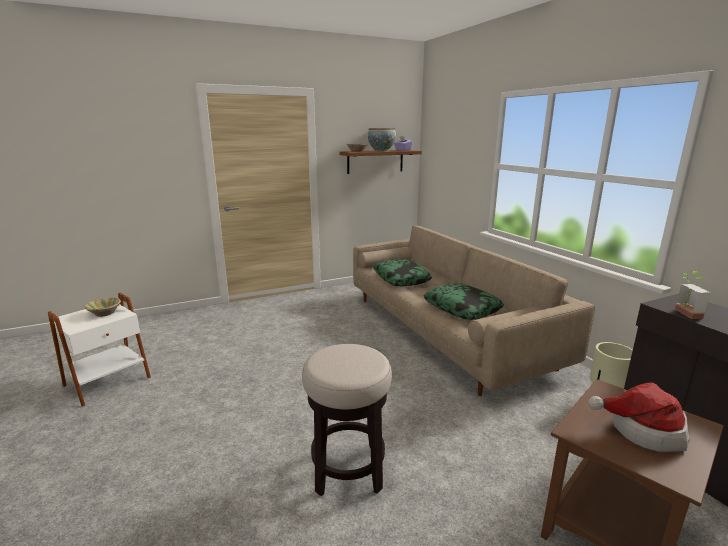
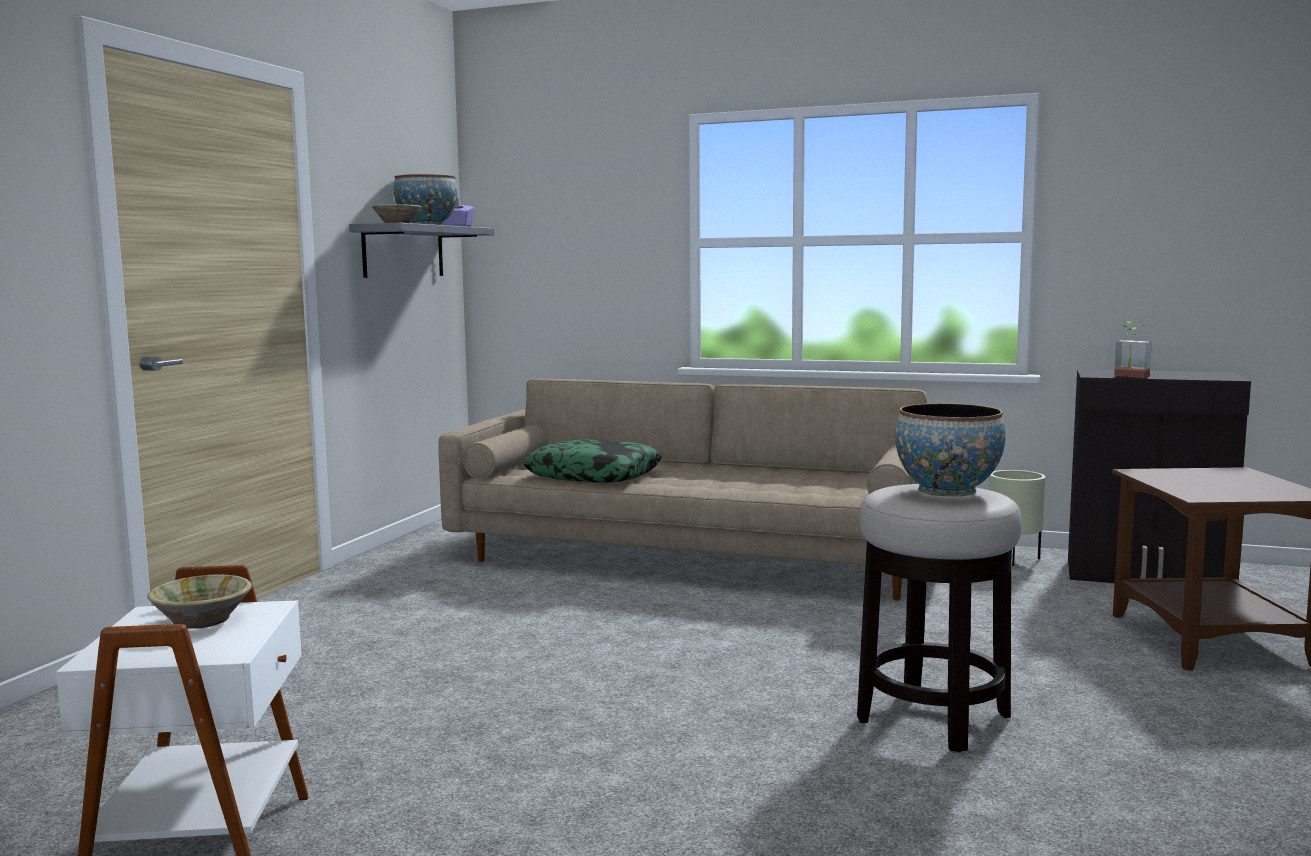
camera: 45 degrees left, 10 degrees down
brown shelf [339,150,422,174] -> grey shelf [349,223,494,278]
pillow [424,283,504,320] -> none
hat [588,382,690,452] -> none
none -> bowl [895,403,1006,497]

